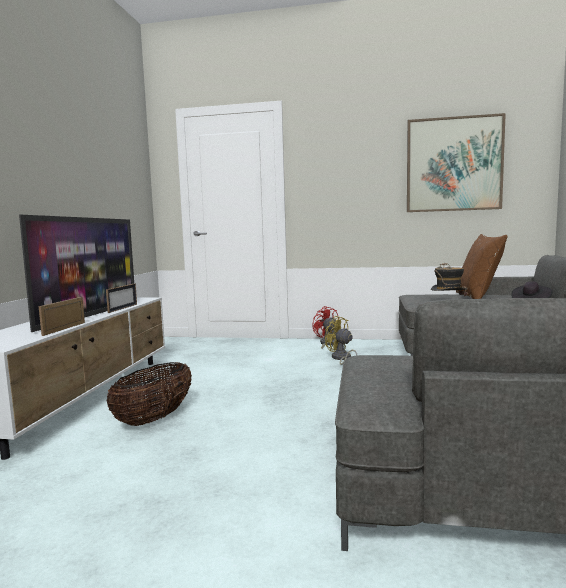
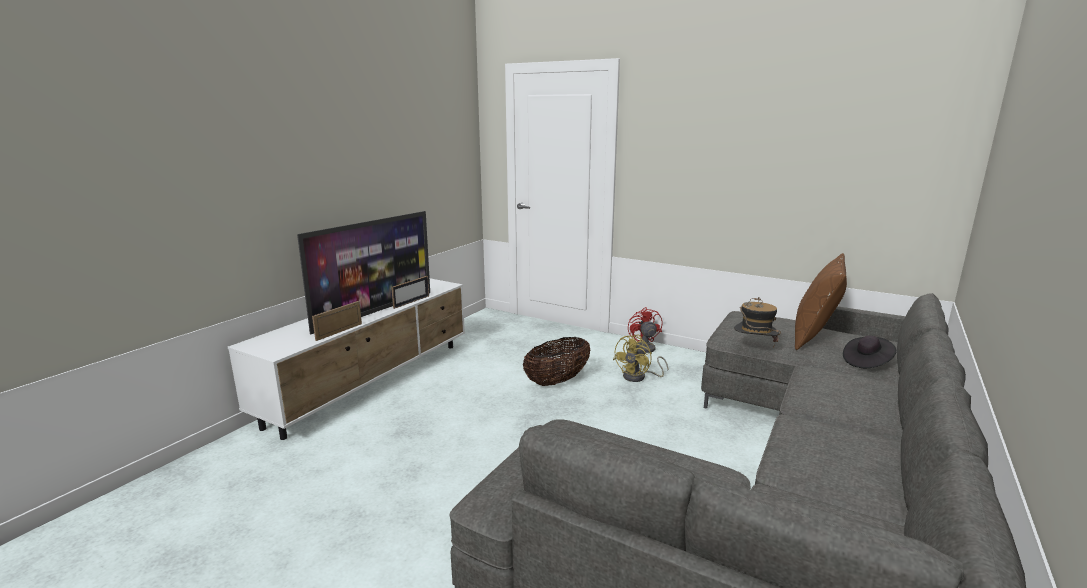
camera: 20 degrees right, 10 degrees up
basket [106,362,192,426] -> basket moved to [523,337,591,386]
yellow fan [325,316,358,365] -> yellow fan turned 120 degrees counterclockwise [613,335,668,382]
picture [407,113,506,212] -> none

